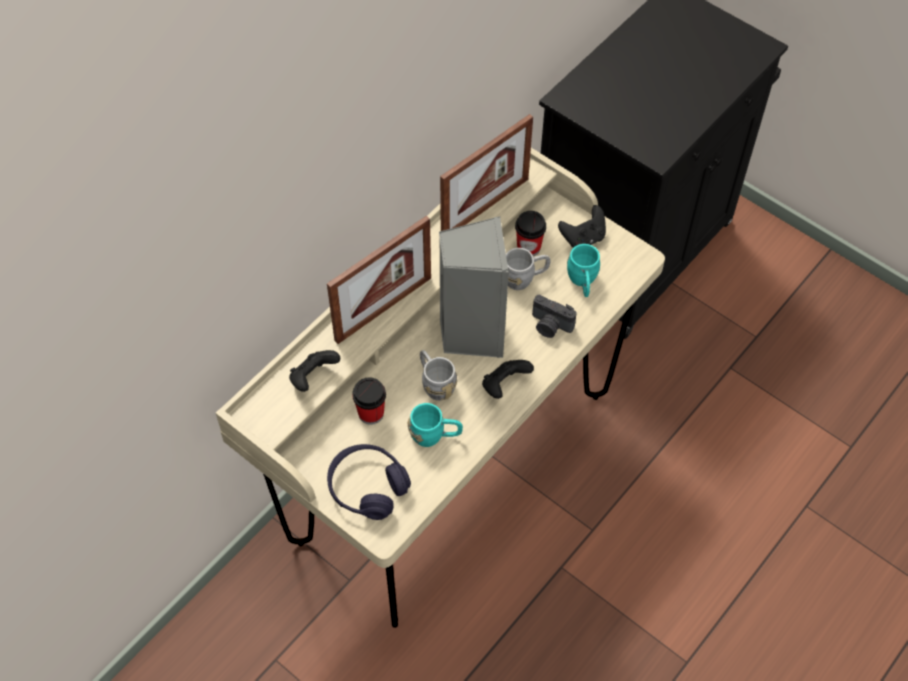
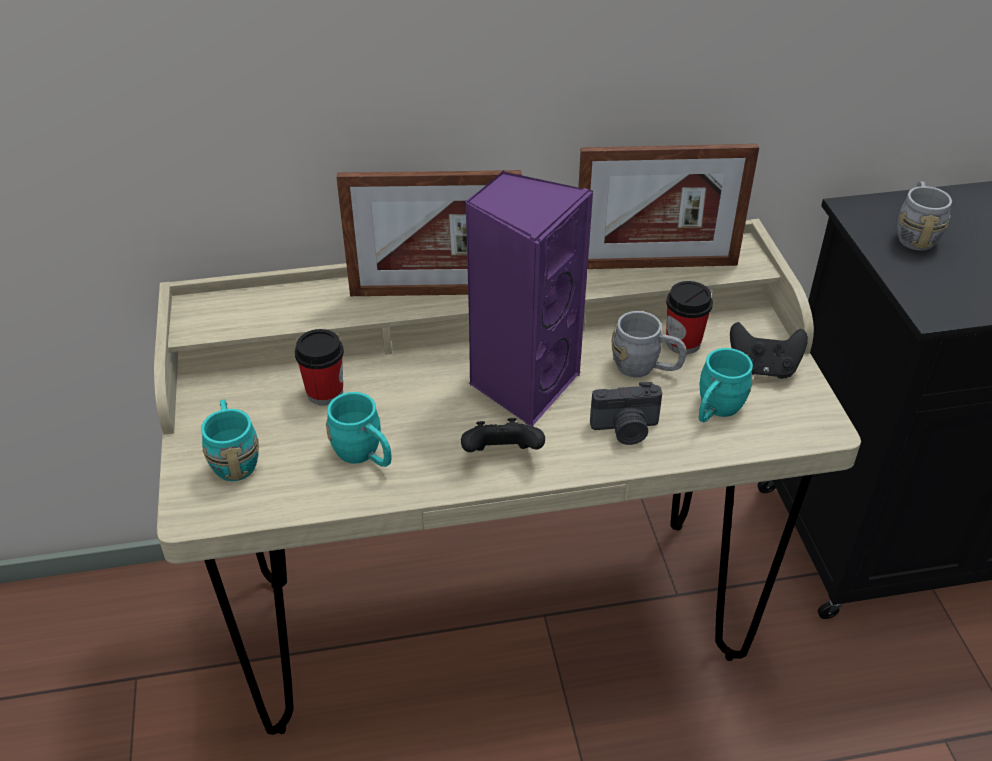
camera: 40 degrees right, 15 degrees down
black game controller [289,350,340,392] -> none
purple headphones [327,444,411,520] -> turquoise mug [201,399,259,481]
grey mug [420,350,457,401] -> grey mug moved to [897,181,952,251]
grey speaker [439,216,509,358] -> purple speaker [465,171,593,426]
camera [532,295,577,338] -> camera turned 75 degrees counterclockwise [590,382,662,445]

